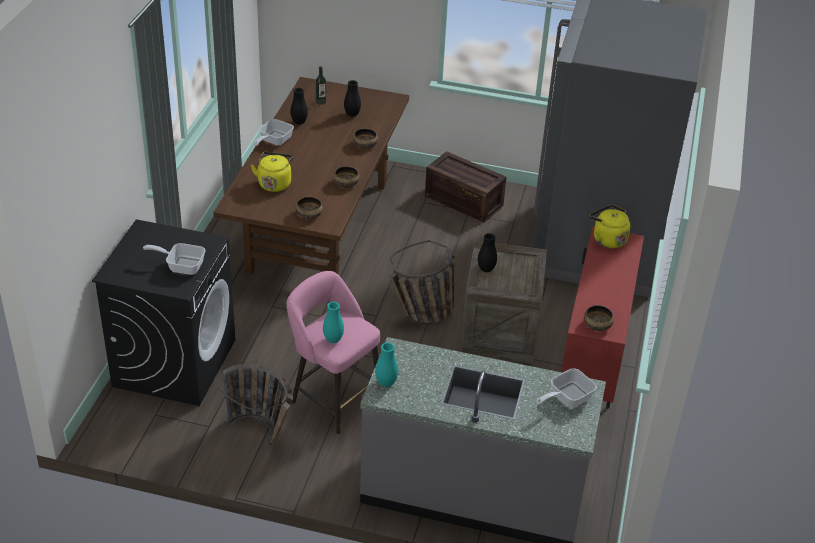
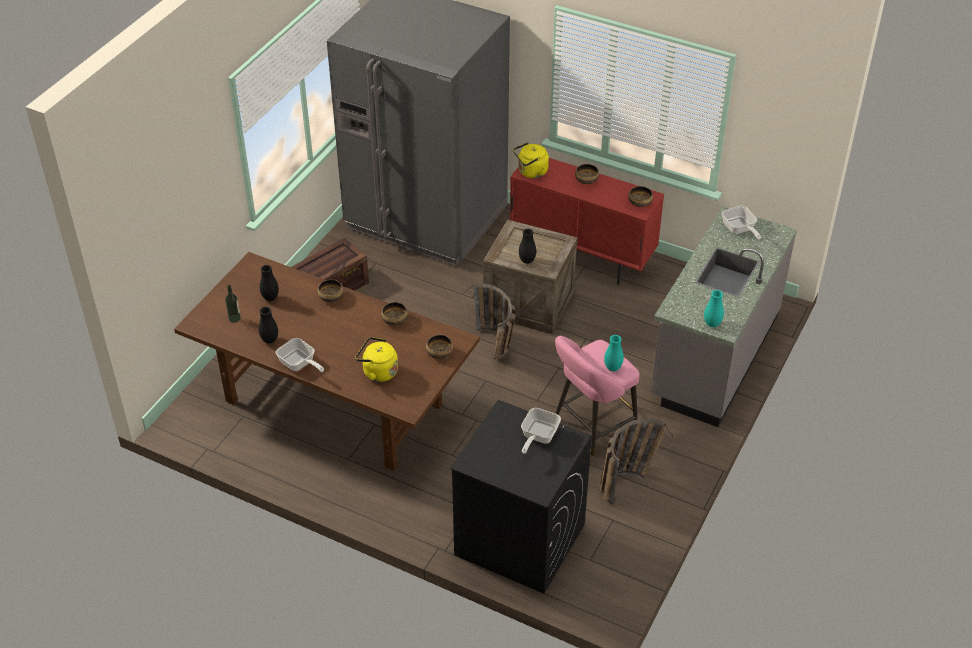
camera: 75 degrees left, 5 degrees up
none -> bowl [575,164,599,184]

